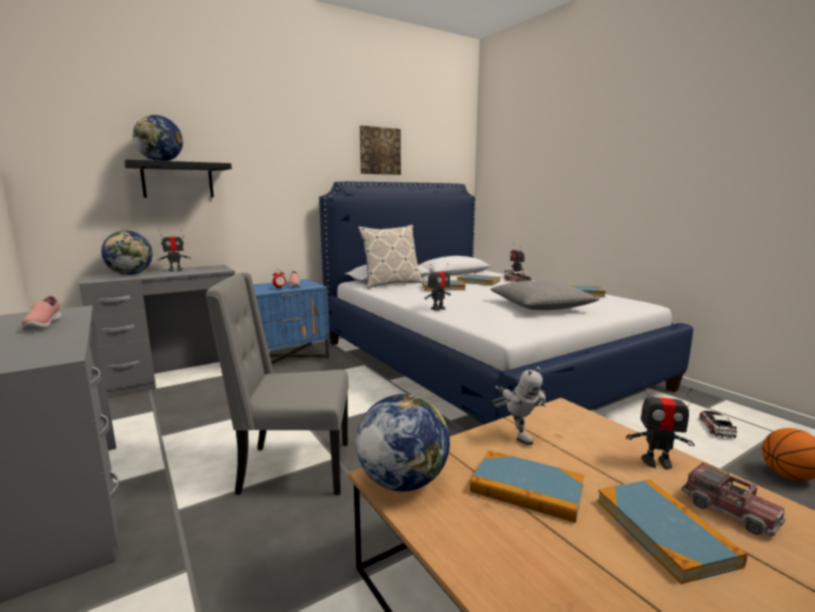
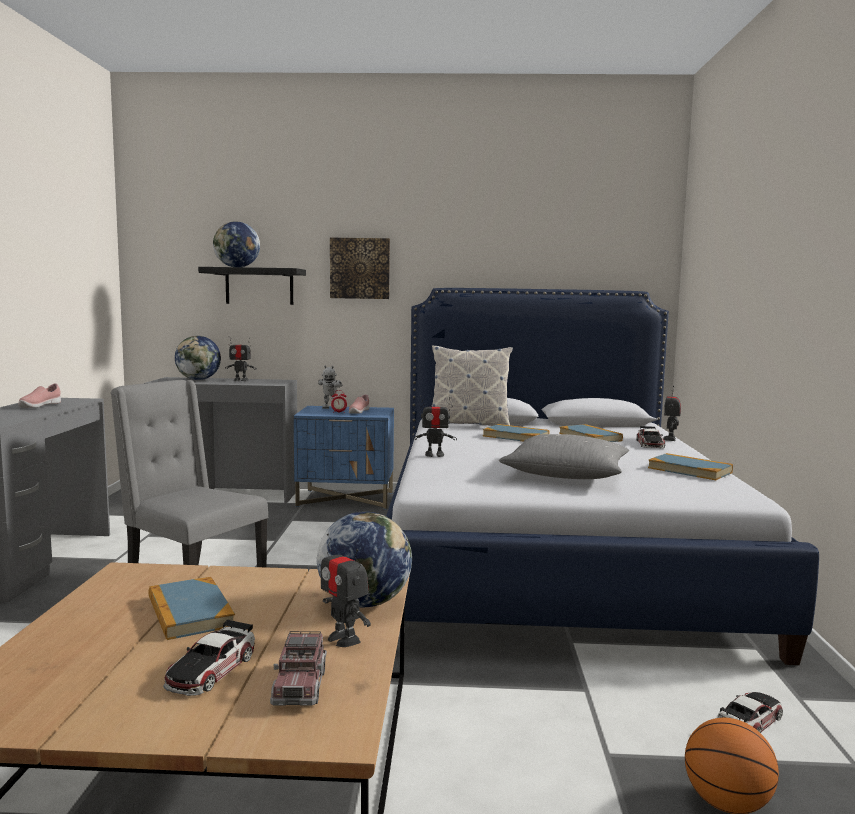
camera: 35 degrees right, 5 degrees down
globe [356,394,450,492] -> globe moved to [317,512,412,607]
picture [360,125,401,175] -> picture moved to [330,238,390,299]
toy robot [492,367,546,445] -> toy robot moved to [318,365,342,409]
book [597,479,747,584] -> toy car [163,620,255,696]

